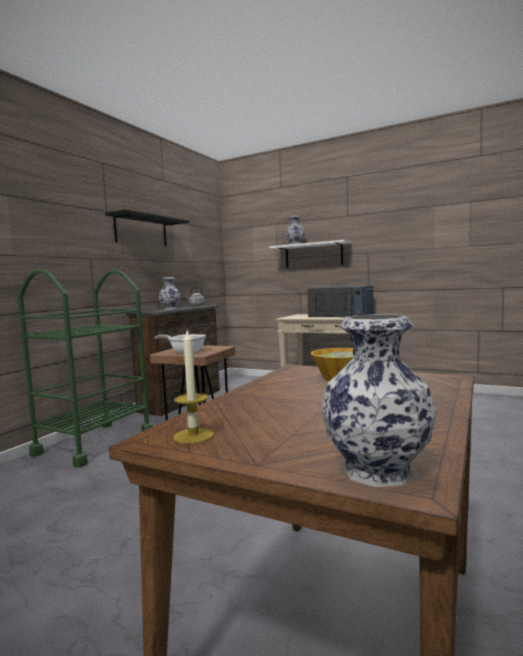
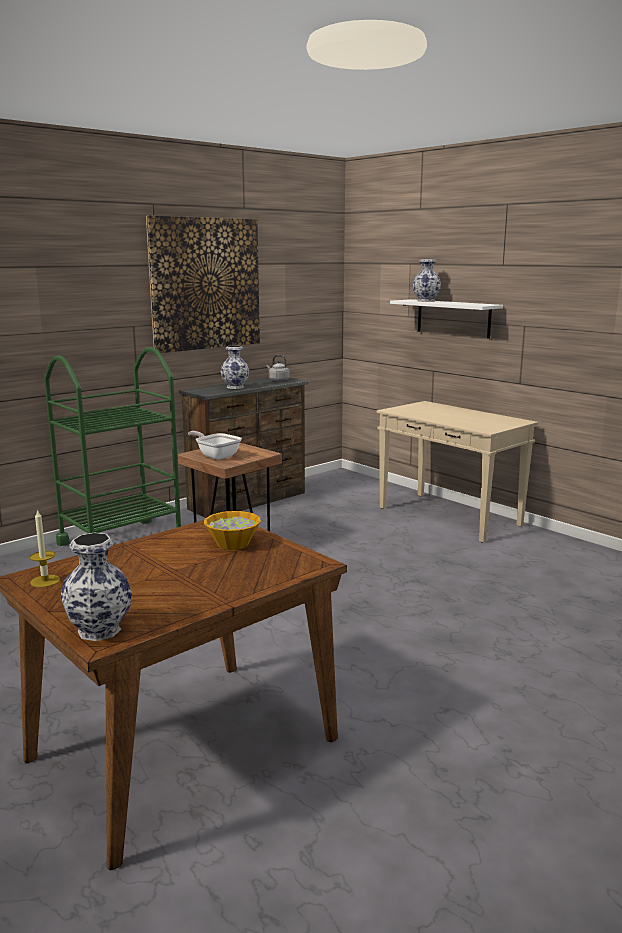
camera: 20 degrees right, 10 degrees up
black shelf [105,209,189,246] -> picture [146,215,260,353]
blue microwave [307,285,374,317] -> none

